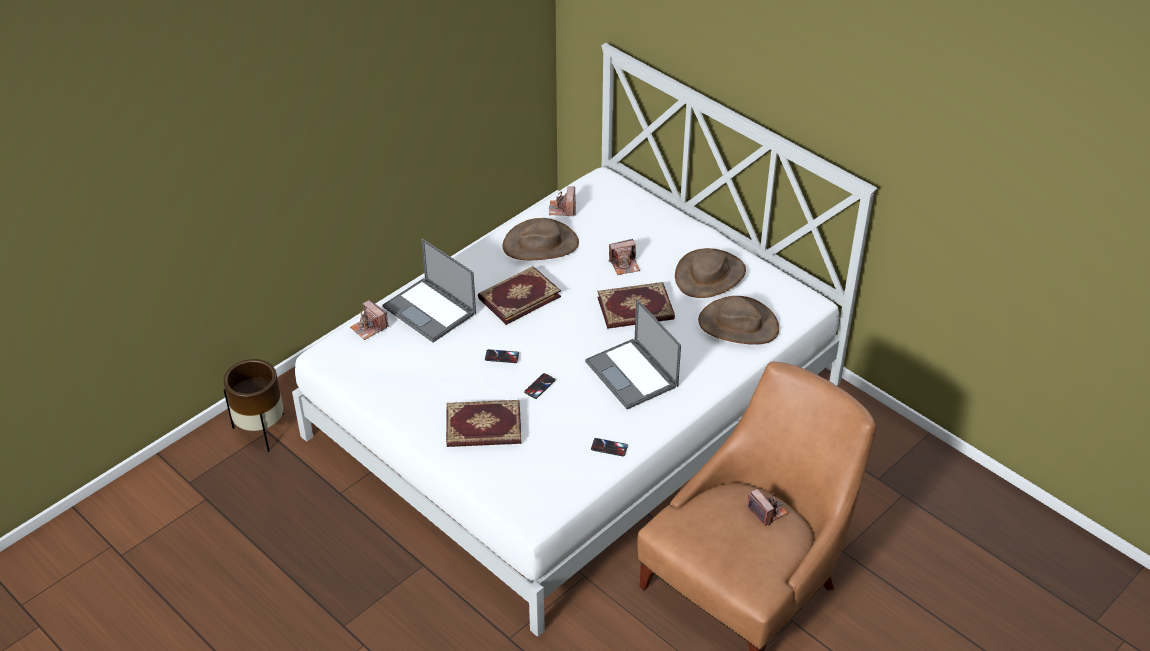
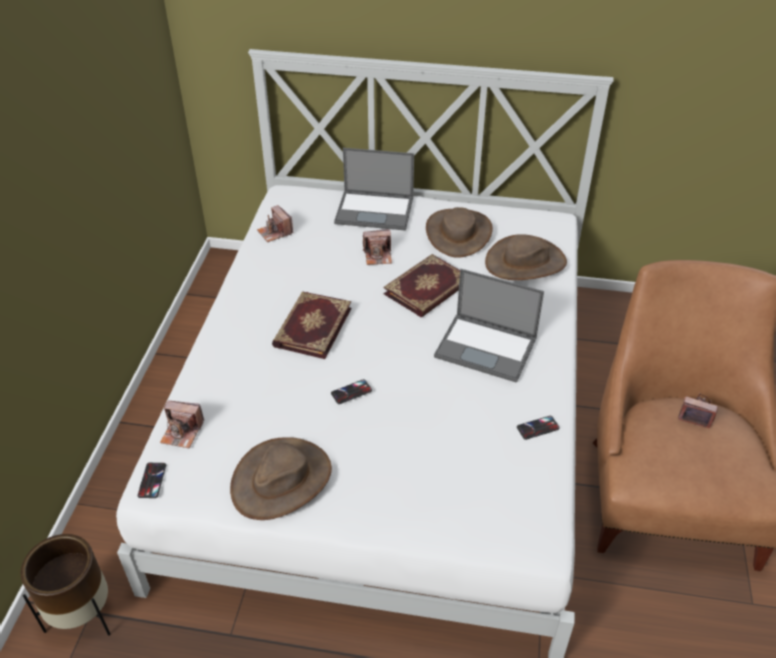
camera: 35 degrees left, 0 degrees up
laptop [383,238,476,343] -> laptop moved to [334,148,414,231]
book [446,400,521,447] -> none
brown hat [503,218,579,260] -> brown hat moved to [230,437,332,520]
phone [524,373,556,399] -> phone moved to [138,463,166,498]
camera [609,239,640,275] -> camera turned 45 degrees clockwise [363,229,392,265]

